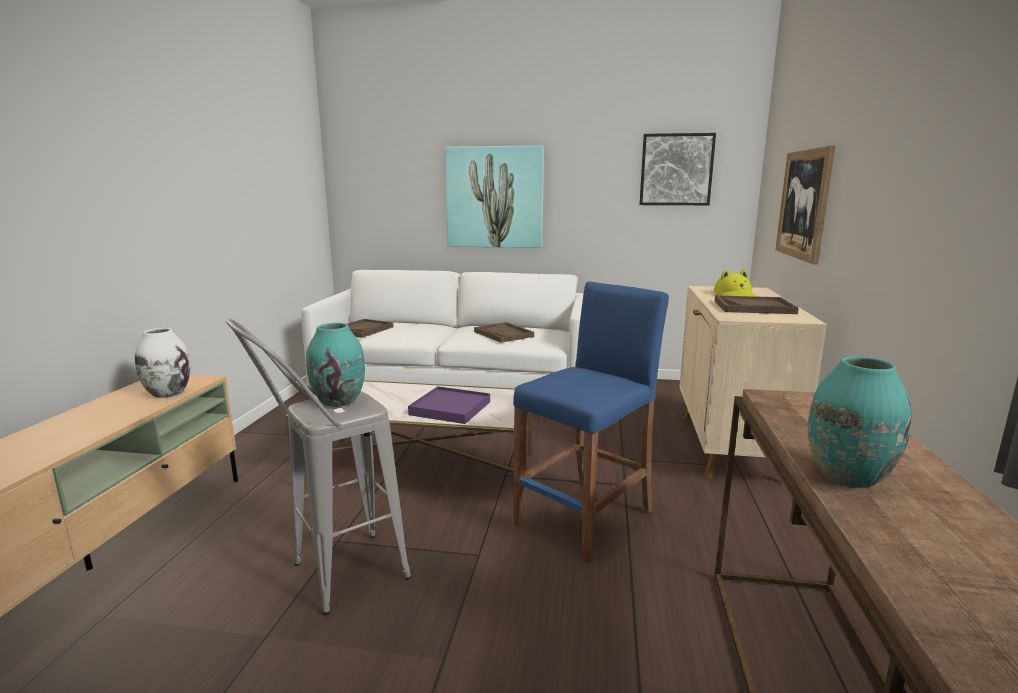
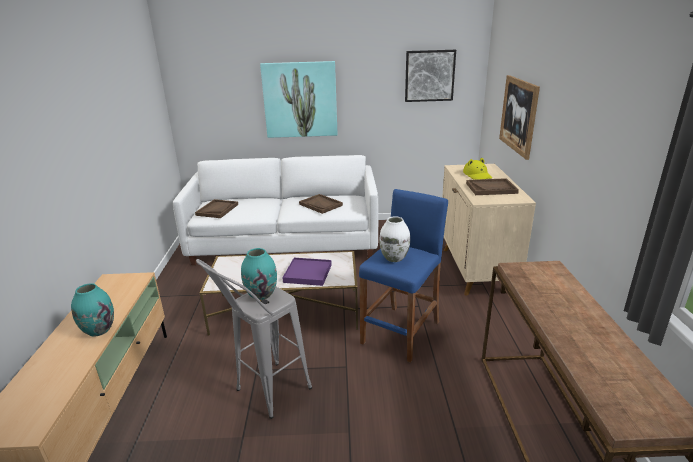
camera: 10 degrees left, 10 degrees up
white vase [135,328,190,398] -> white vase moved to [379,216,410,262]
turquoise vase [808,357,911,488] -> turquoise vase moved to [71,283,114,337]

